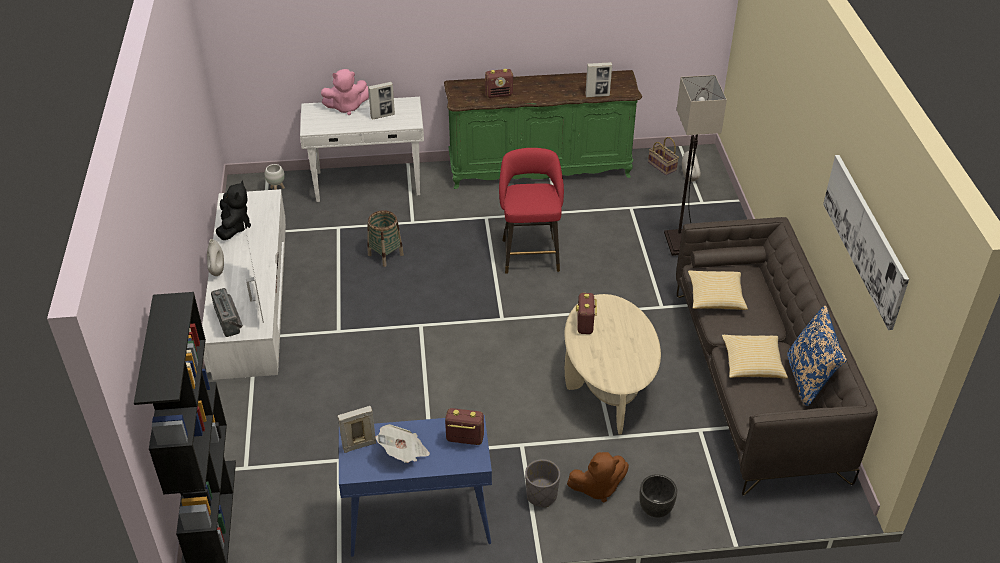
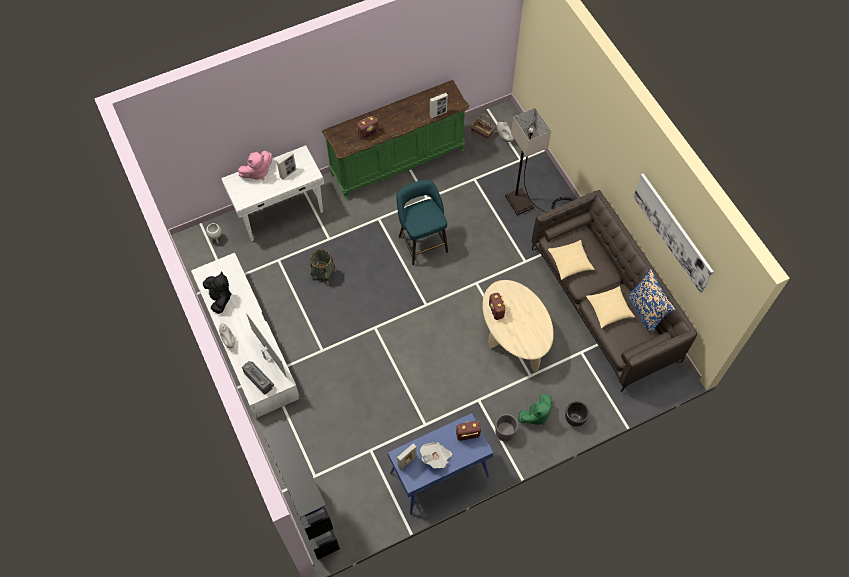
camera: 20 degrees left, 20 degrees up
red stool [499,148,564,274] -> turquoise stool [396,180,448,265]
brown plush toy [567,452,629,502] -> green plush toy [518,393,553,425]

